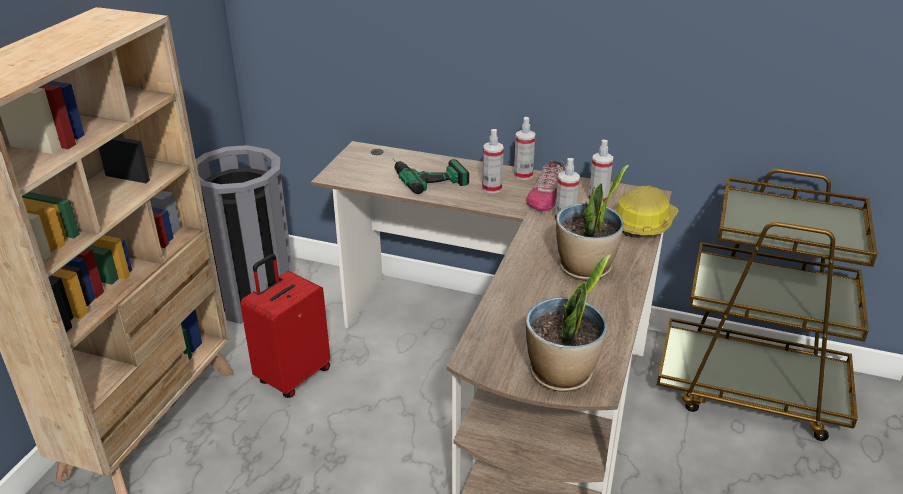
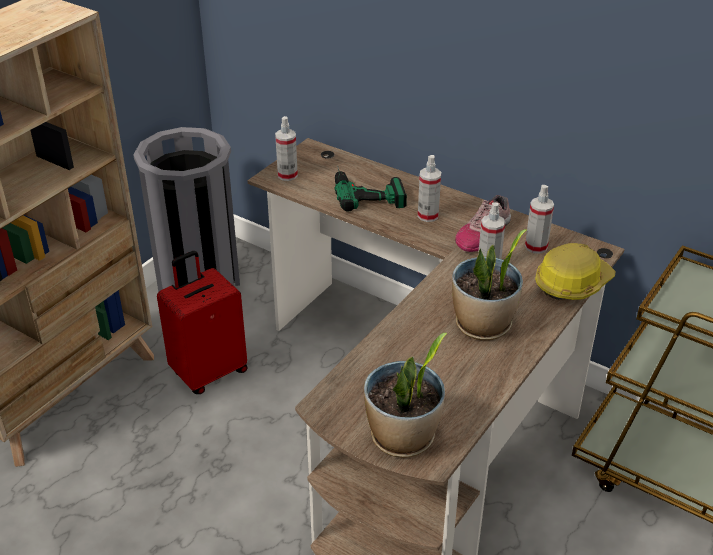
camera: 15 degrees right, 5 degrees up
spray bottle [514,117,536,180] -> spray bottle moved to [275,116,298,181]

